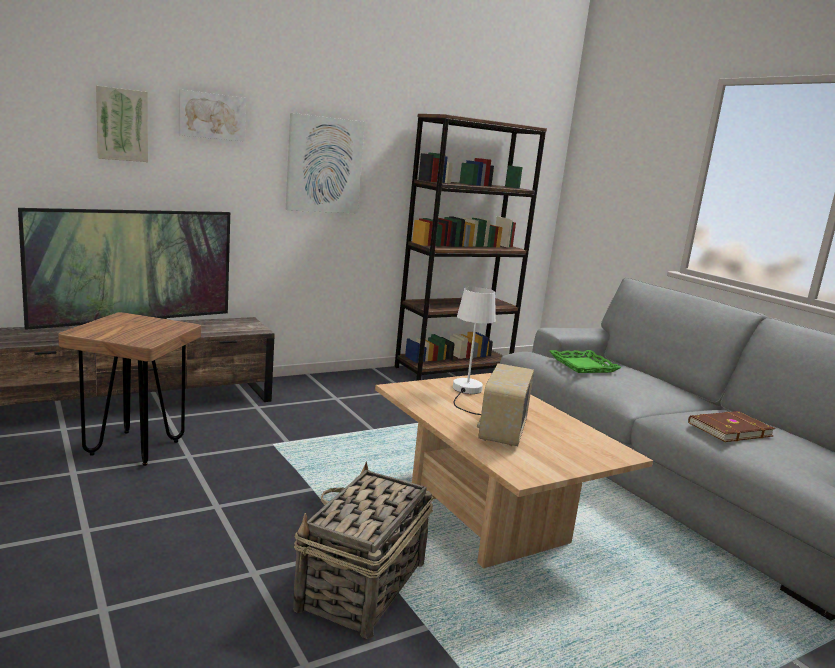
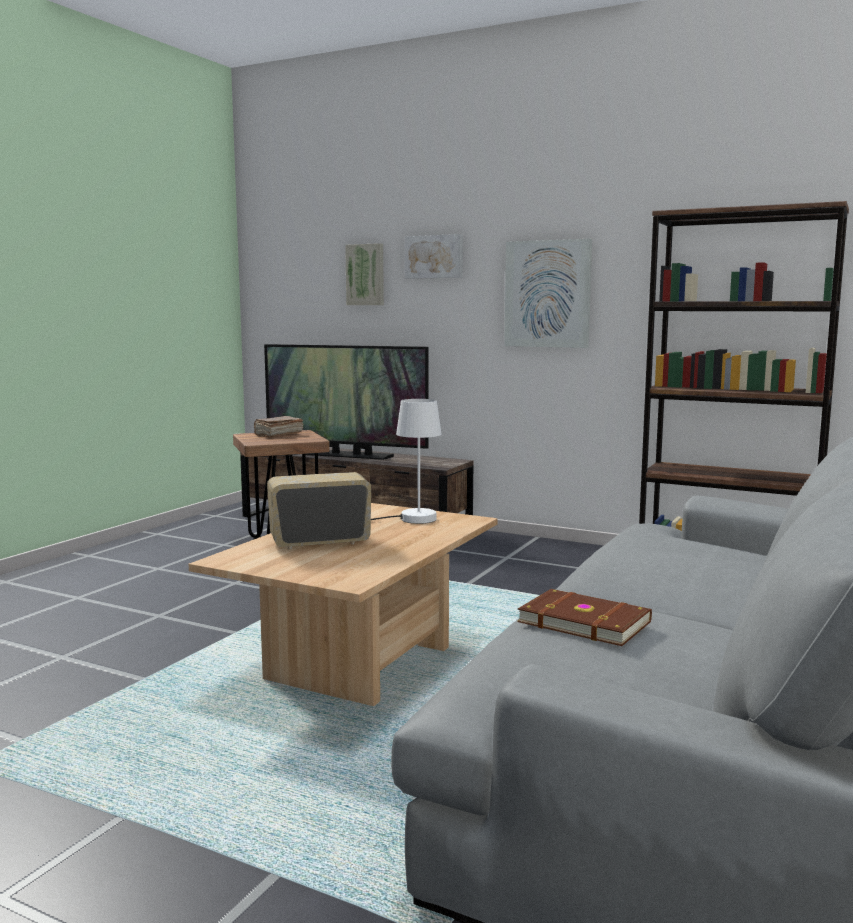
camera: 60 degrees right, 5 degrees down
basket [293,461,434,639] -> none
green tray [550,350,622,373] -> none
none -> brown book [254,416,303,438]

